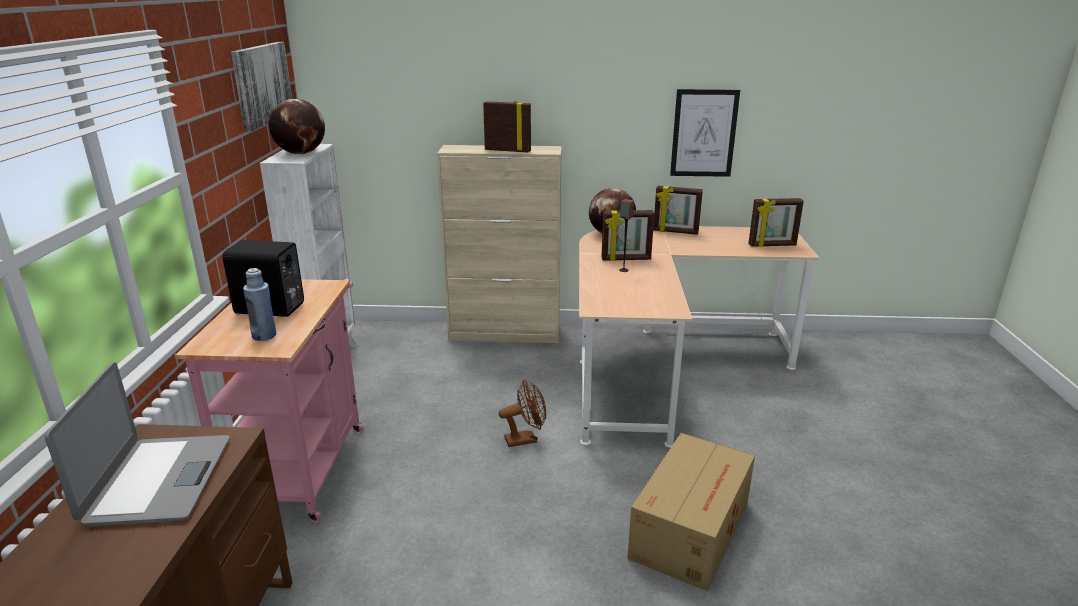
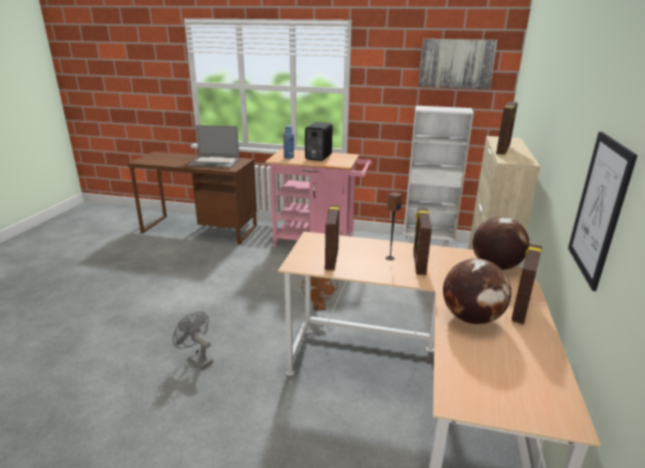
camera: 100 degrees right, 0 degrees up
globe [269,99,325,154] -> globe moved to [443,259,511,324]
cardboard box [628,433,755,591] -> grey fan [173,312,213,369]
picture frame [748,198,804,247] -> picture frame moved to [325,205,340,270]

